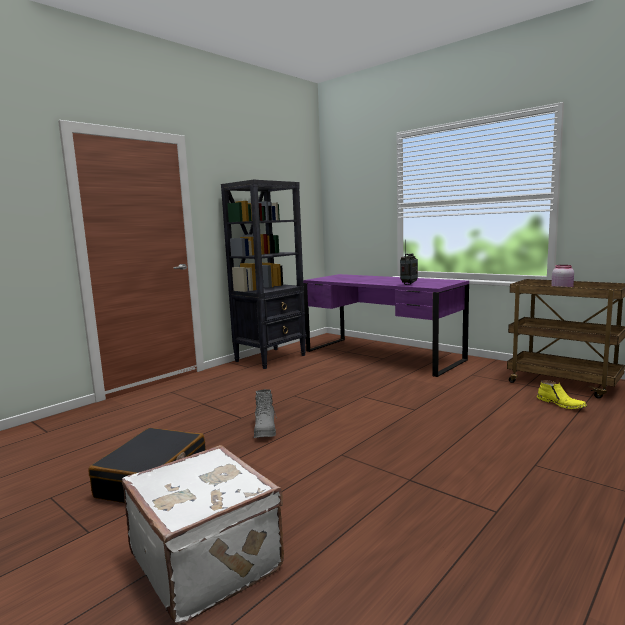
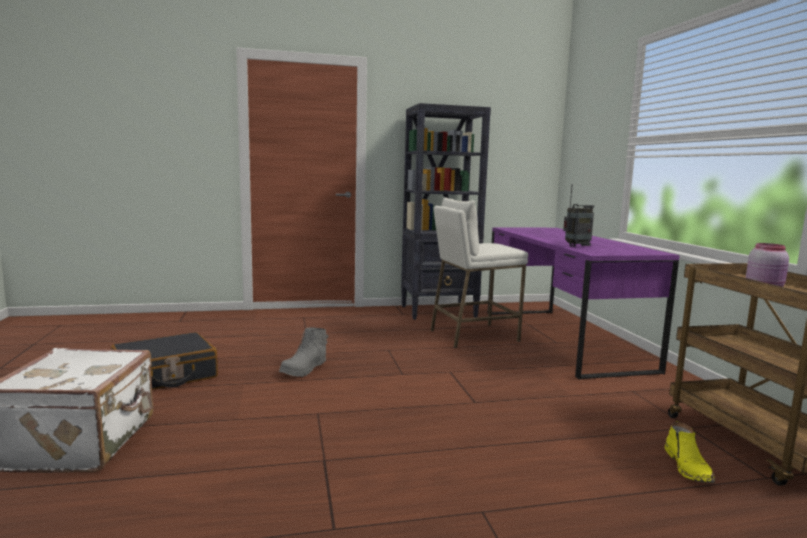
camera: 35 degrees right, 0 degrees up
none -> white stool [430,197,528,348]

